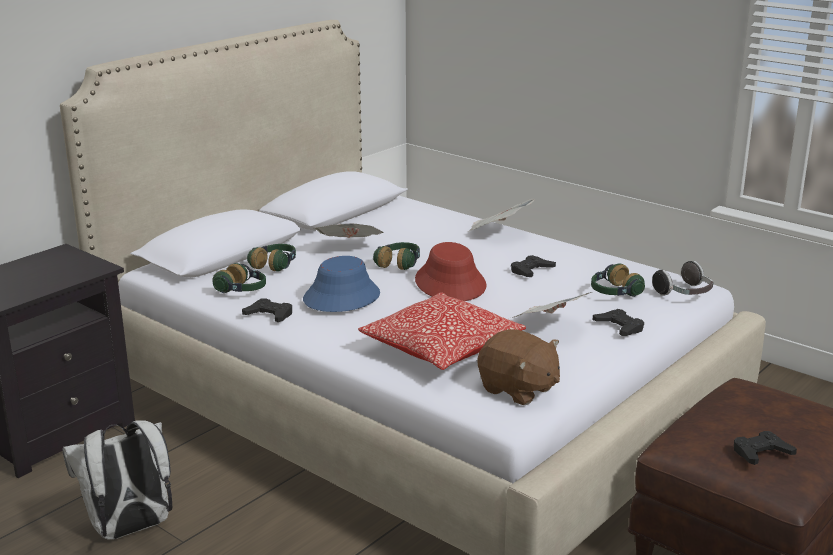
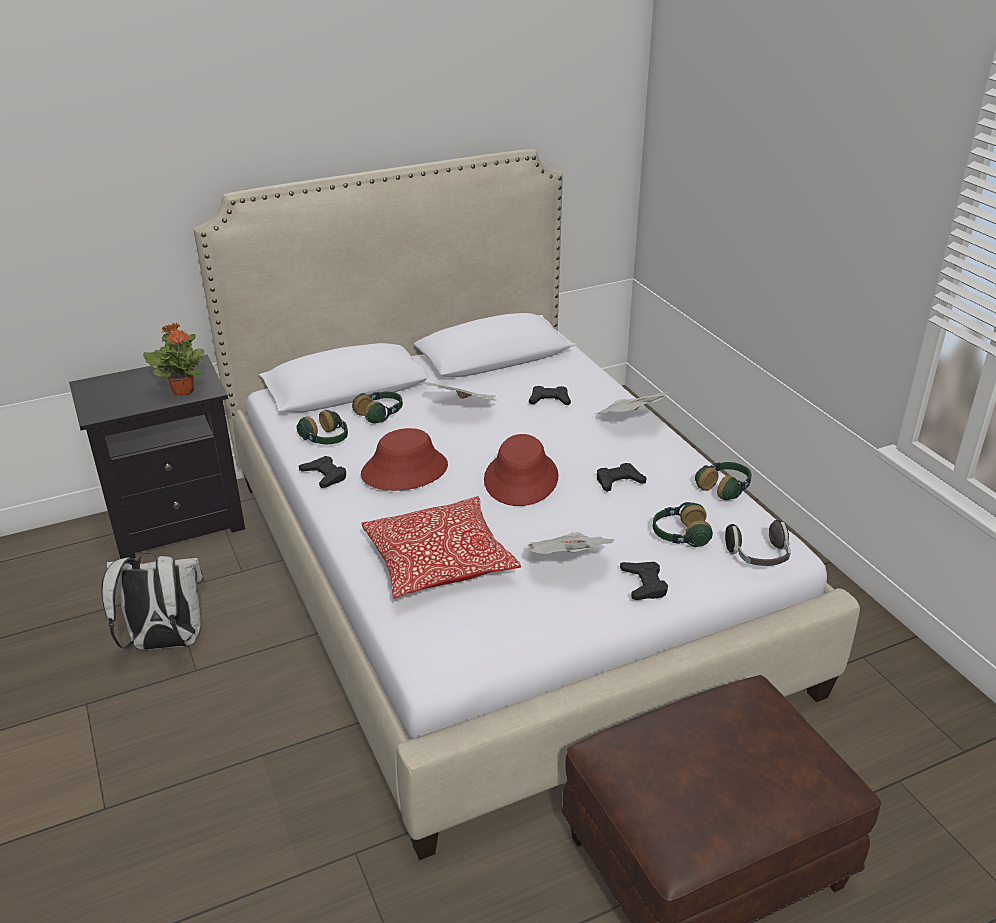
camera: 25 degrees right, 10 degrees up
blue hat [303,256,380,312] -> red hat [361,428,448,491]
headphones [373,242,420,270] -> headphones moved to [695,462,752,500]
brown plush toy [478,329,560,405] -> none
black game controller [734,431,797,465] -> black game controller moved to [529,386,571,405]
none -> potted plant [143,323,204,396]

